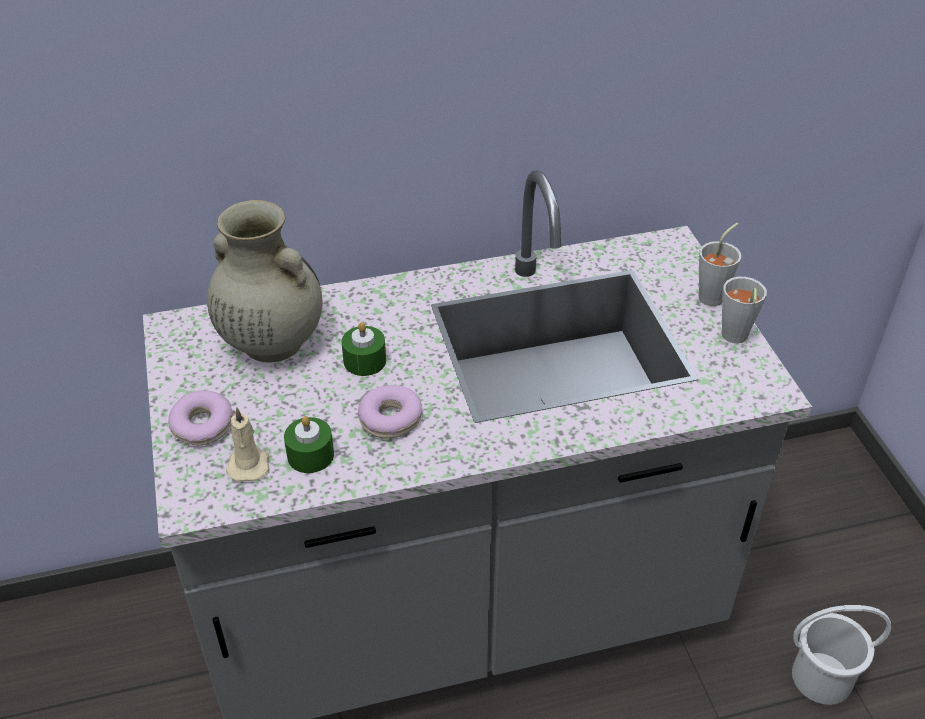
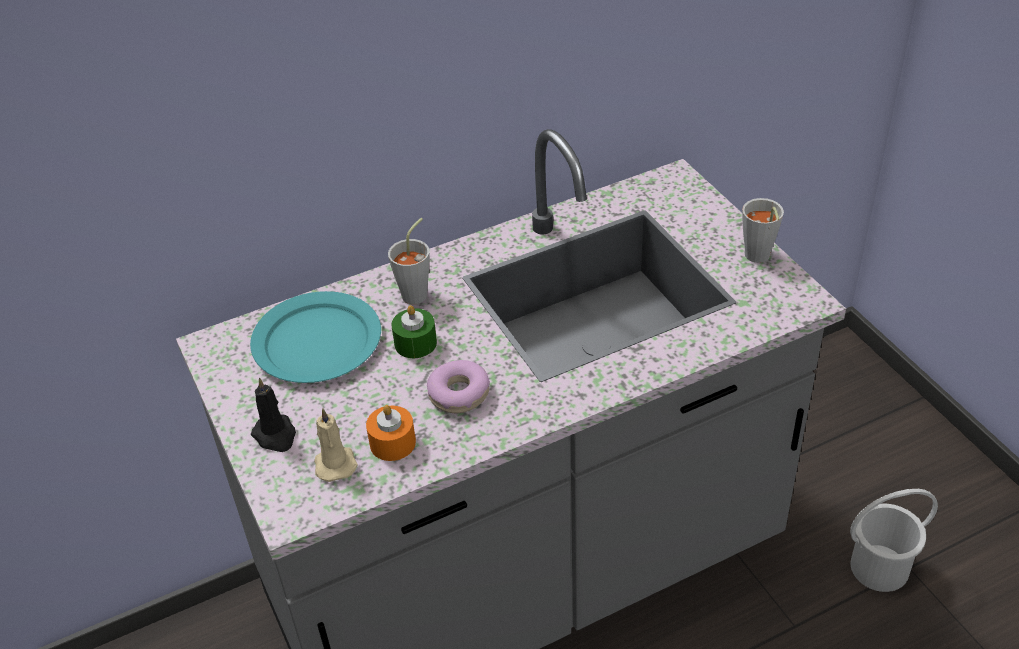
camera: 10 degrees left, 0 degrees up
donut [168,390,233,445] -> black candle [251,378,296,452]
beige vase [207,200,323,362] -> turquoise plate [250,291,381,383]
green candle [284,416,334,473] -> orange candle [366,405,416,461]
grey cup [699,223,741,306] -> grey cup moved to [388,218,429,304]

